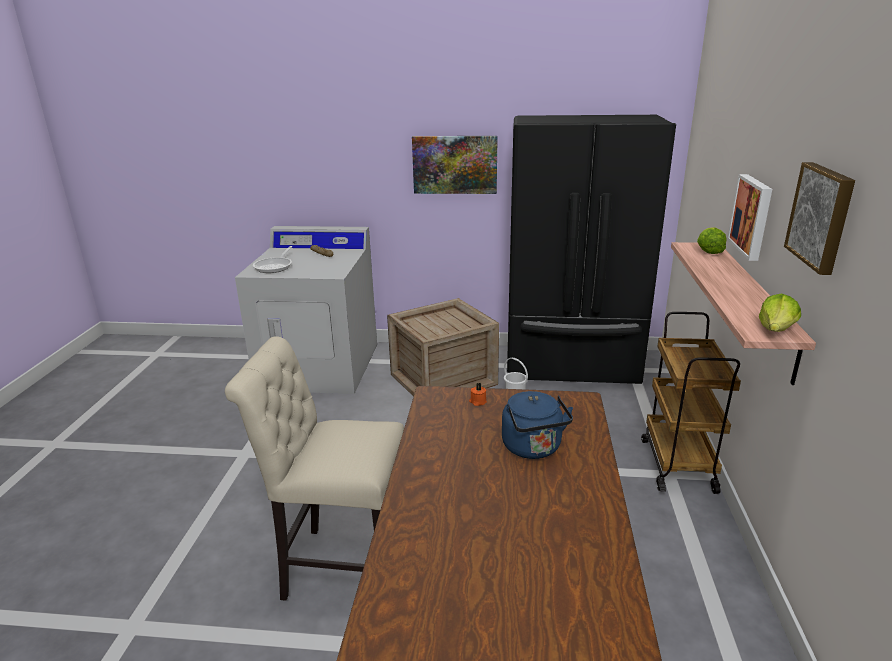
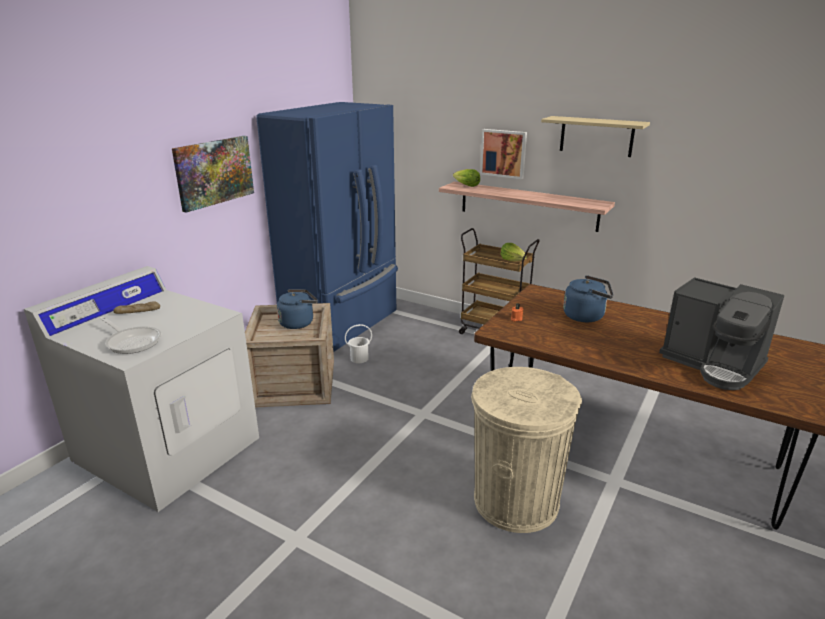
camera: 65 degrees left, 0 degrees up
beige stool [225,336,404,601] -> beige trash can [471,367,582,533]
black fridge [507,115,676,384] -> blue fridge [256,102,398,352]
lettuce [759,294,801,332] -> lettuce moved to [501,243,527,261]
picture [784,162,855,275] -> beige shelf [541,116,650,157]
none -> blue kettle [277,289,318,329]
none -> coffee machine [659,277,784,390]

